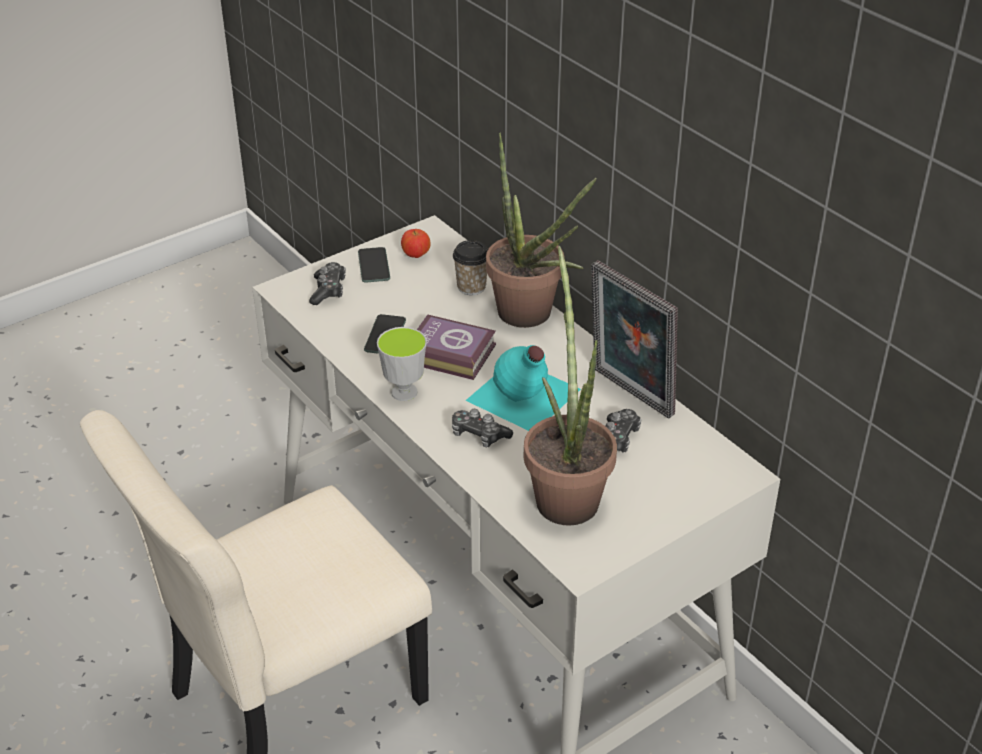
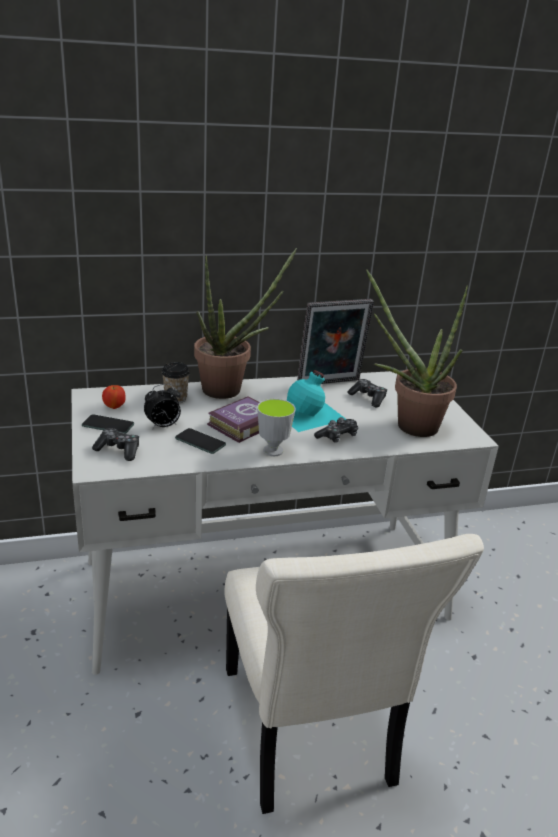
camera: 70 degrees left, 10 degrees down
none -> alarm clock [144,384,181,429]

